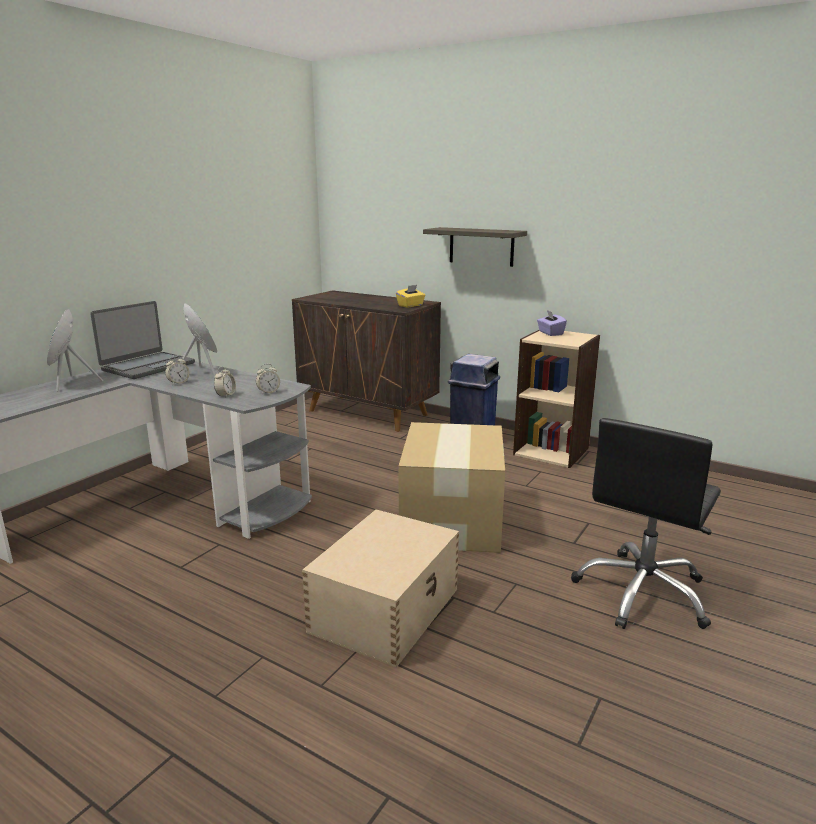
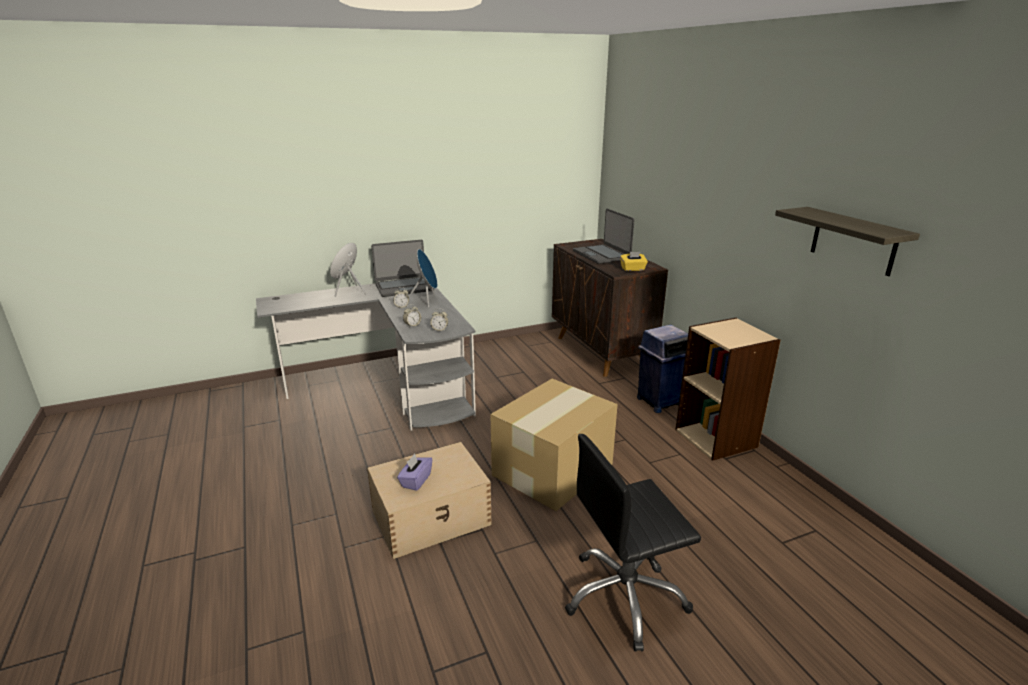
camera: 35 degrees right, 5 degrees up
shelf [423,227,527,267] -> shelf moved to [775,207,920,276]
purple tissue box [537,310,567,336] -> purple tissue box moved to [397,454,432,491]
none -> laptop [573,209,634,264]

